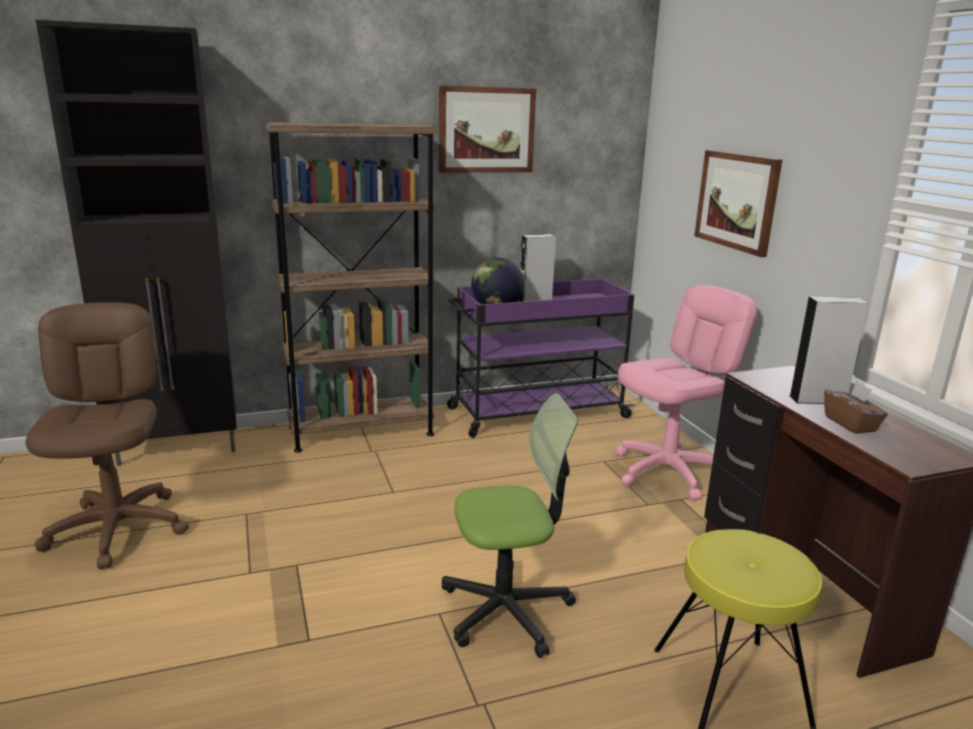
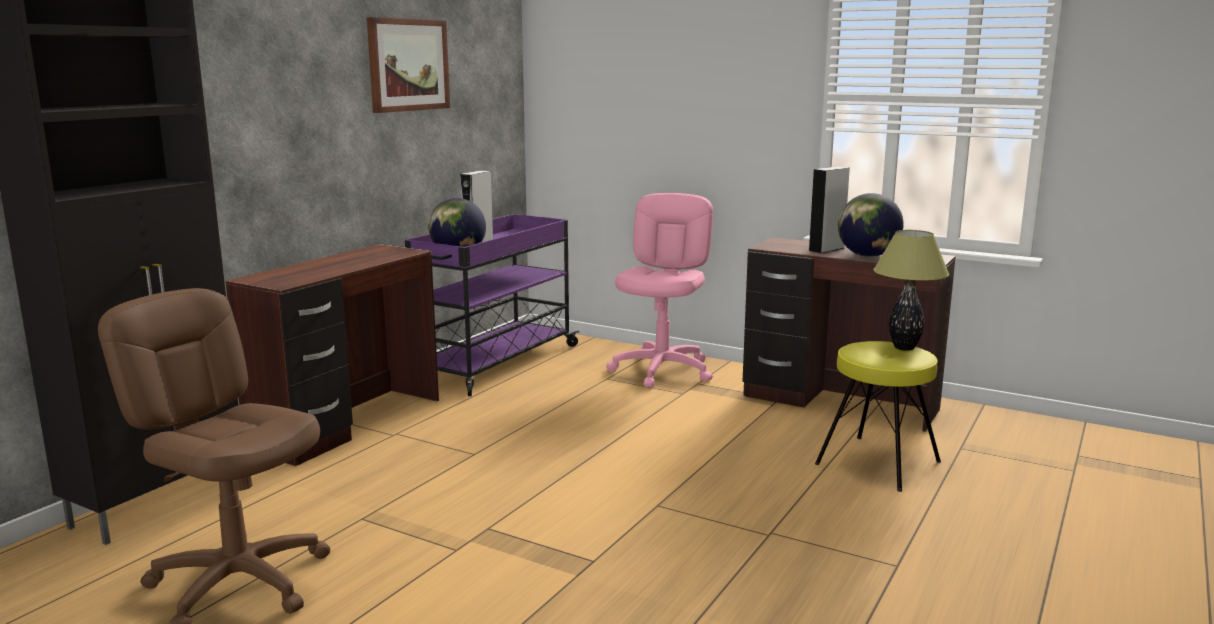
camera: 40 degrees left, 5 degrees down
brown bookcase [266,122,437,453] -> brown desk [226,244,439,467]
office chair [442,393,578,658] -> none
picture [694,150,782,257] -> none
brown tissue box [824,382,888,434] -> globe [838,193,904,257]
none -> table lamp [874,230,949,351]

